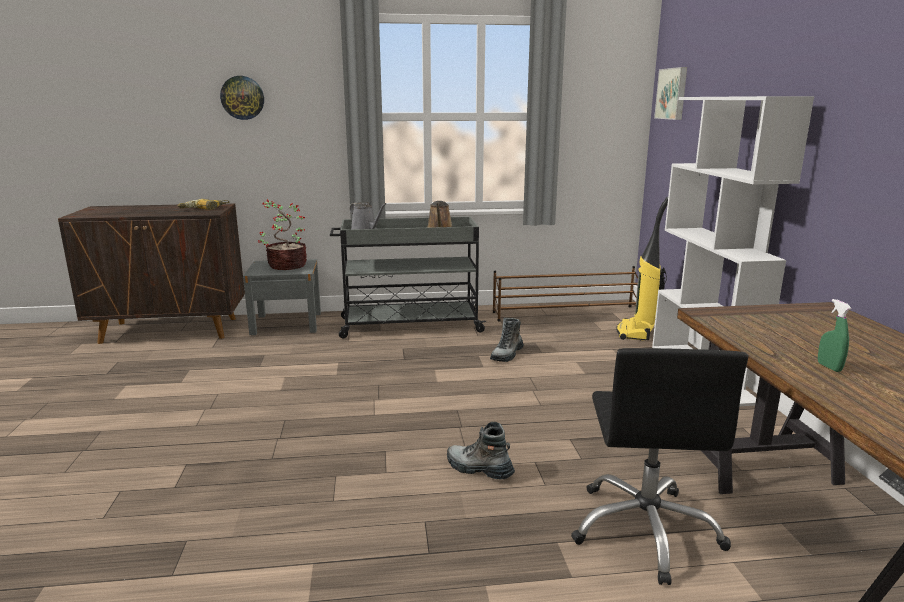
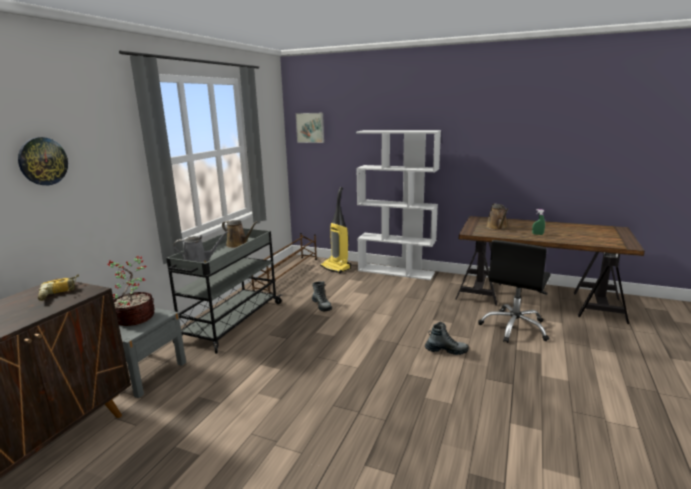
camera: 60 degrees left, 0 degrees up
boot [447,422,515,480] -> boot turned 150 degrees counterclockwise [425,322,469,355]
black office chair [571,348,748,585] -> black office chair turned 90 degrees clockwise [478,240,551,343]
none -> brown watering can [486,204,508,230]

